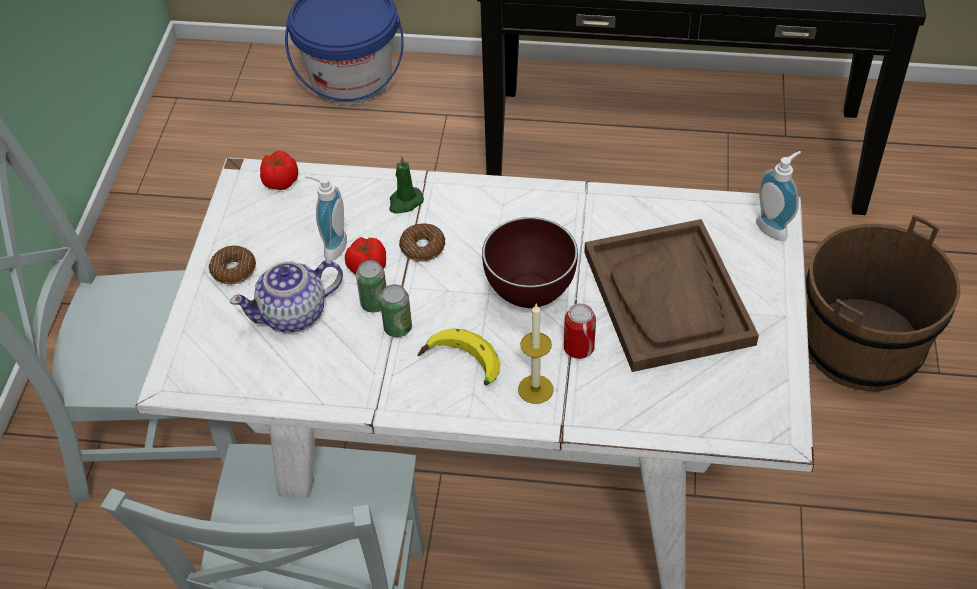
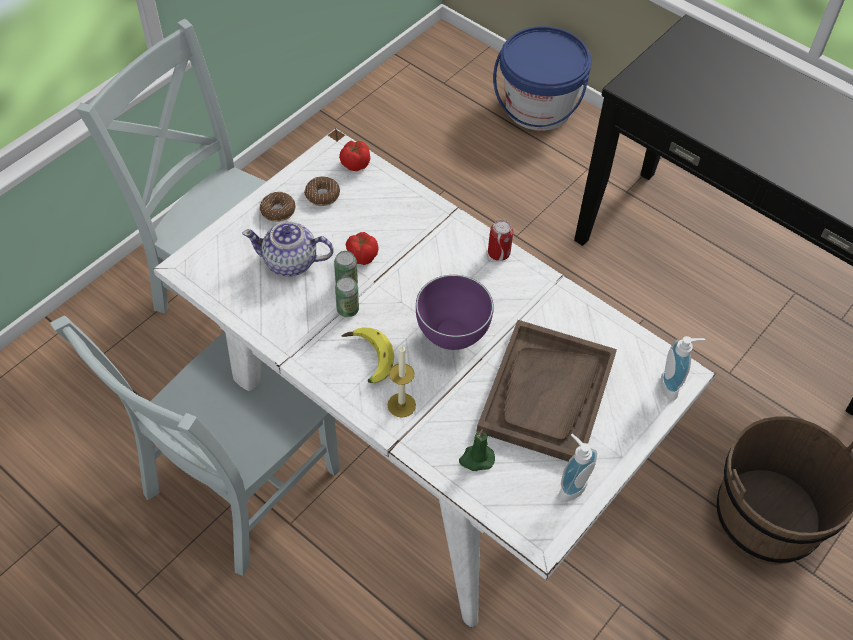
camera: 30 degrees right, 5 degrees up
soap dispenser [305,175,347,261] -> soap dispenser moved to [559,434,597,502]
green candle [389,155,424,214] -> green candle moved to [459,430,495,471]
donut [399,223,445,262] -> donut moved to [304,176,340,206]
brown bowl [482,217,578,308] -> purple bowl [416,275,494,350]
can [564,303,596,359] -> can moved to [488,219,513,261]

